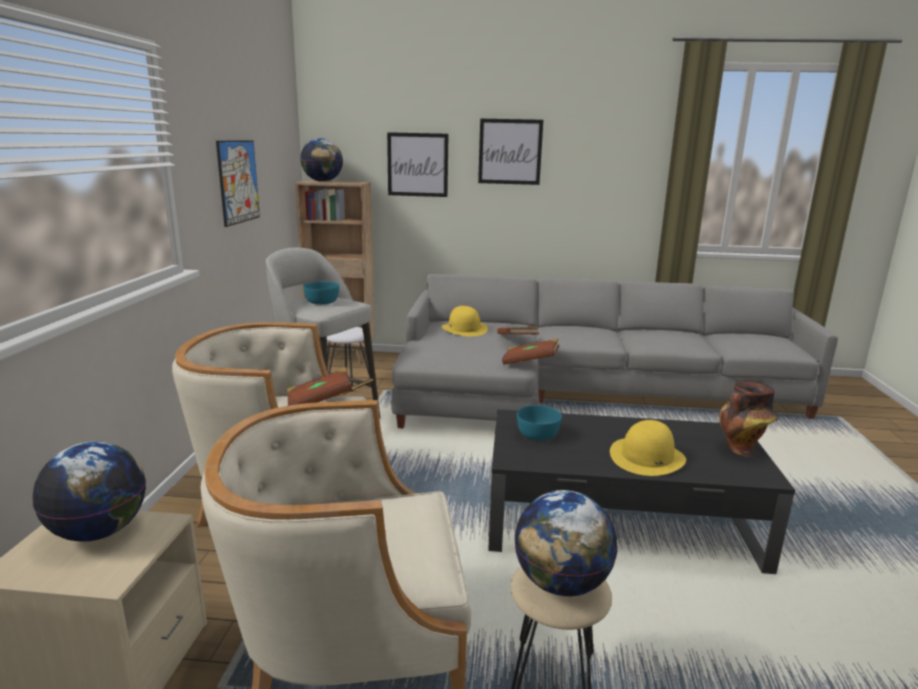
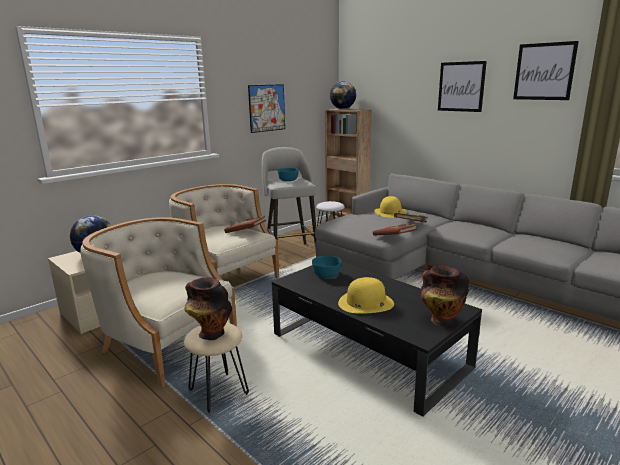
camera: 40 degrees right, 0 degrees up
picture [387,132,449,197] -> picture moved to [513,41,579,100]
globe [514,490,618,596] -> vase [185,277,232,340]

